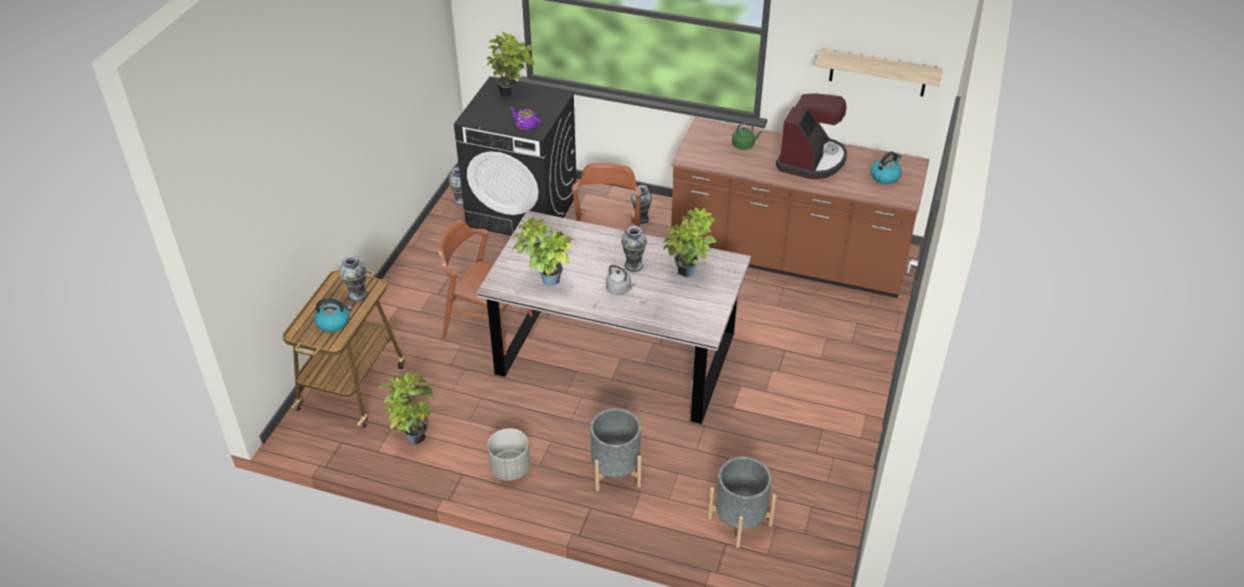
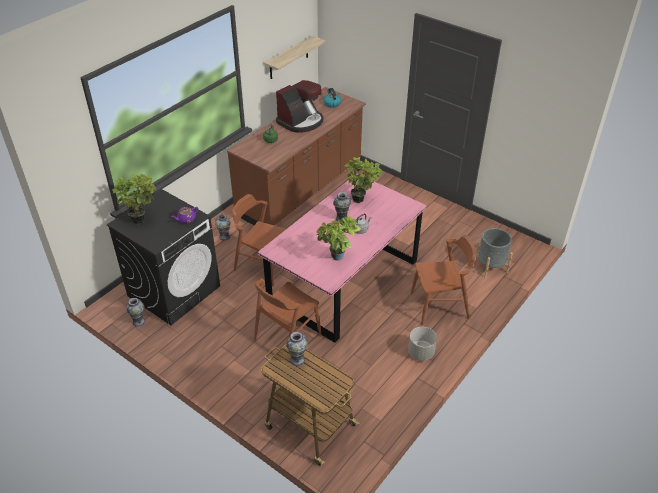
camera: 70 degrees left, 0 degrees up
kettle [315,298,352,332] -> none
potted plant [378,370,433,444] -> none
grey dining table [477,211,751,424] -> pink dining table [258,174,427,343]
grey planter [590,408,641,491] -> brown chair [411,235,476,325]
coffee machine [776,93,847,179] -> coffee machine turned 90 degrees clockwise [276,80,324,133]

